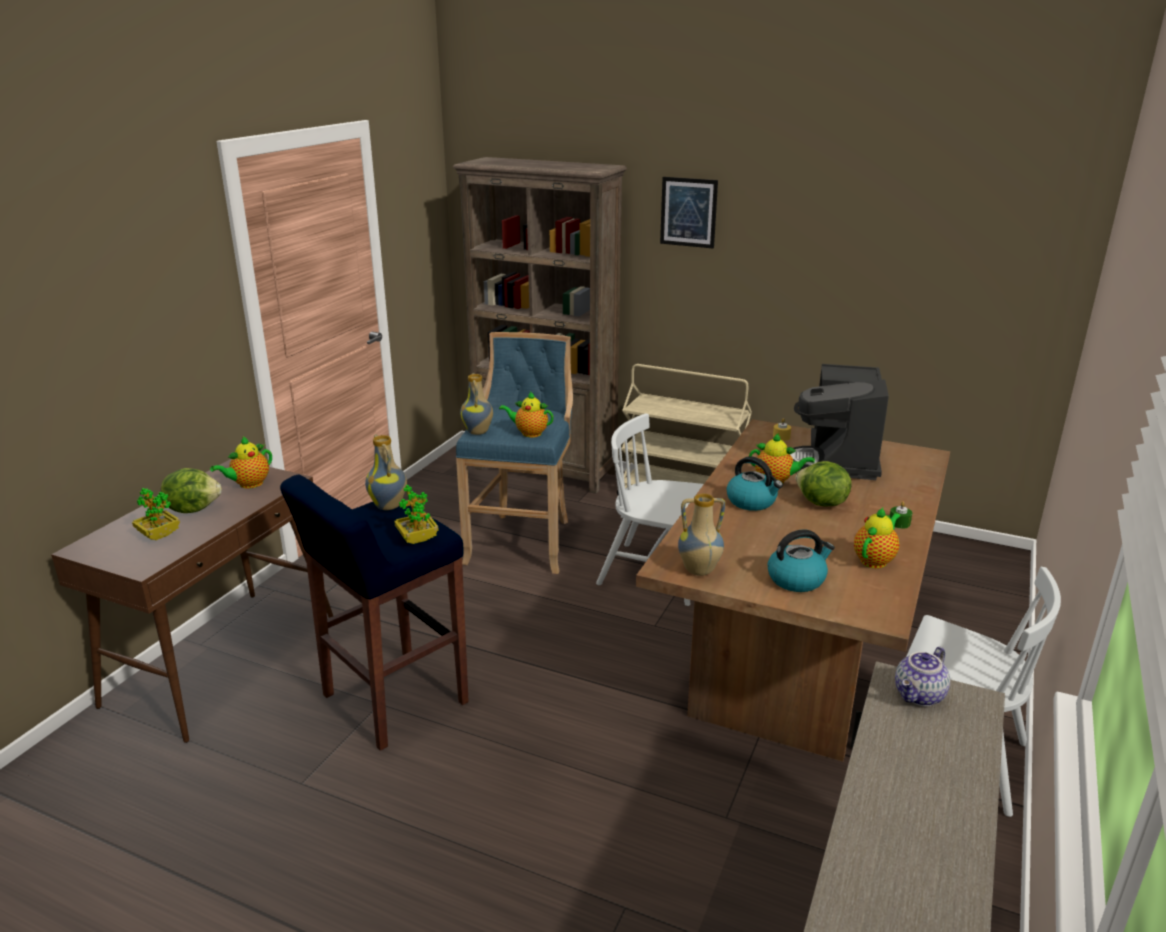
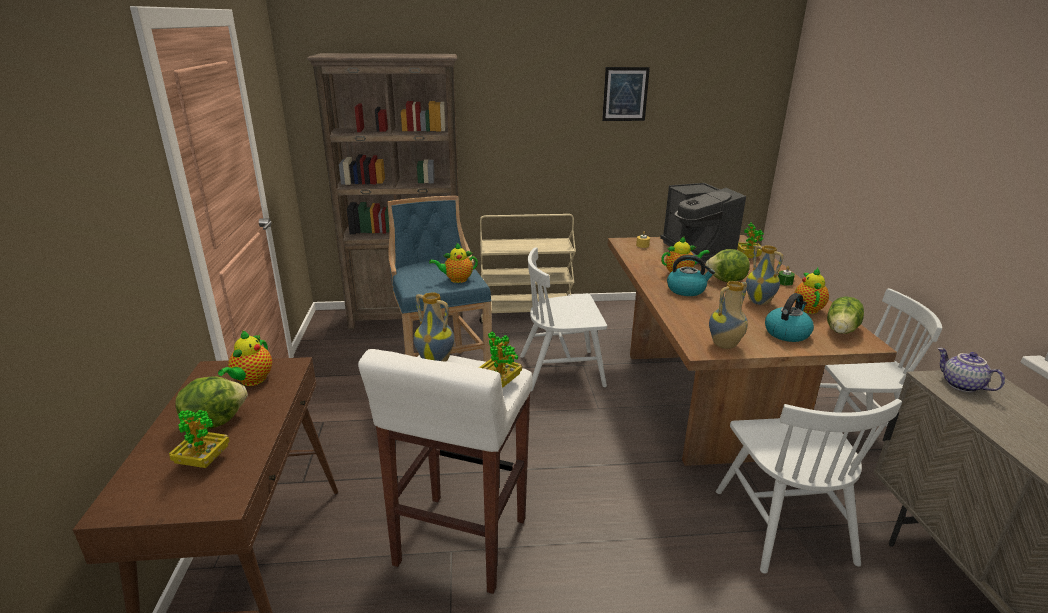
camera: 30 degrees left, 0 degrees up
blue stool [280,474,469,751] -> white stool [358,349,533,594]
vase [460,373,493,435] -> vase moved to [746,245,783,305]
picture [660,177,718,248] -> picture moved to [602,67,650,121]
teapot [895,647,950,706] -> teapot turned 135 degrees clockwise [938,348,1005,392]
none -> white chair [716,399,902,574]
none -> potted plant [737,223,764,258]
none -> lettuce [827,296,864,334]

